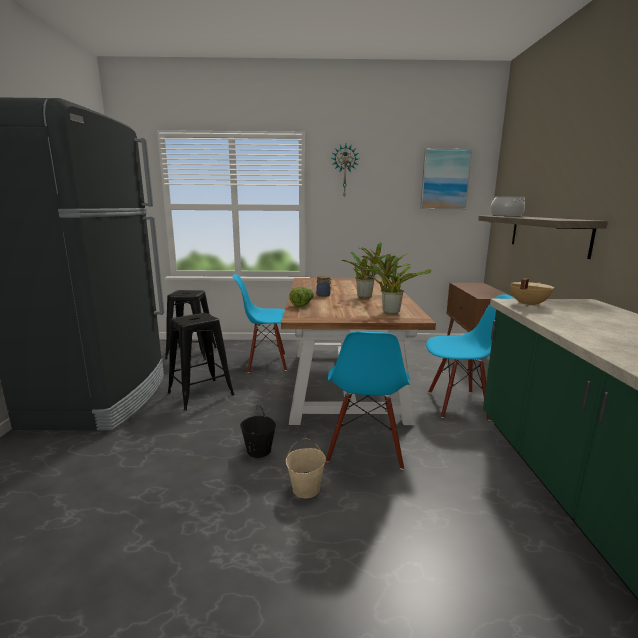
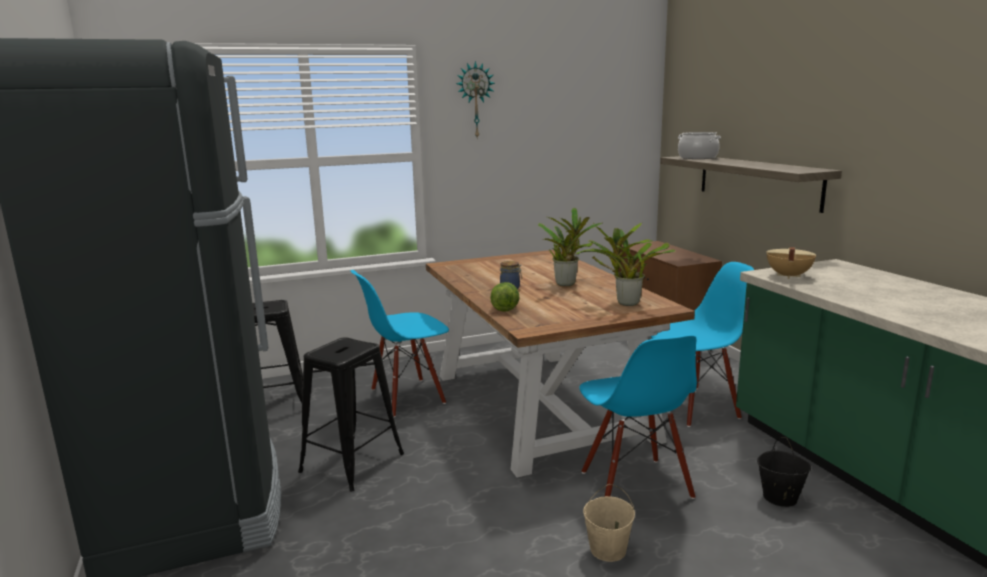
camera: 20 degrees left, 0 degrees up
black bucket [240,406,276,458] -> black bucket moved to [757,437,811,507]
picture [420,149,472,209] -> none

